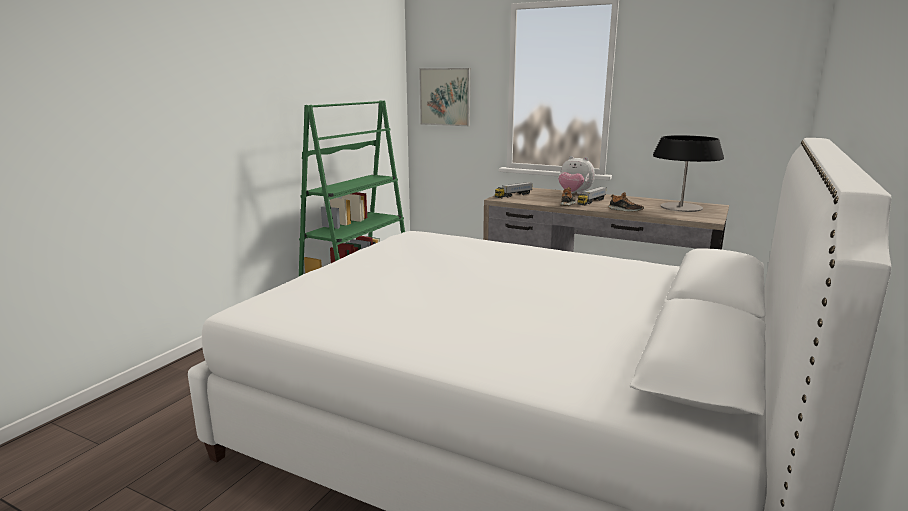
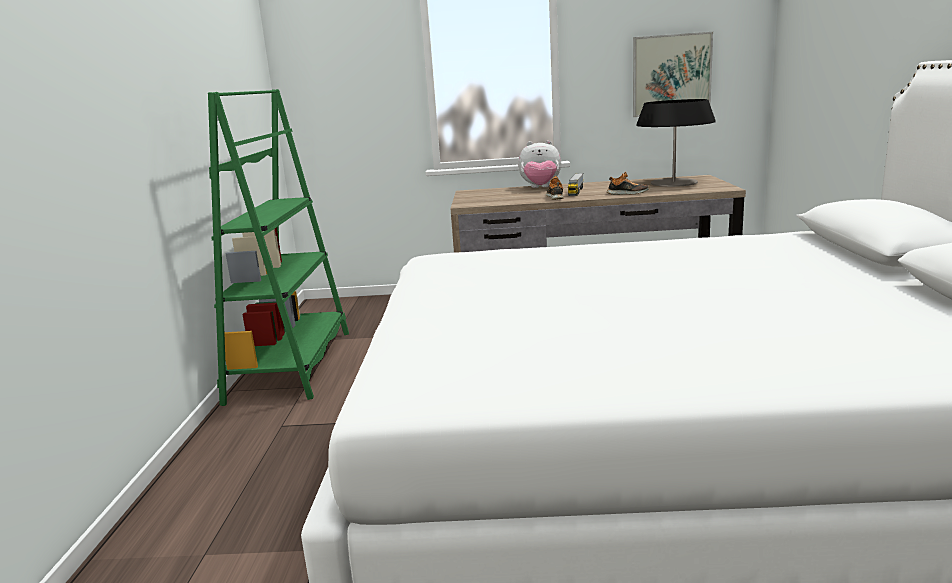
camera: 25 degrees left, 0 degrees up
picture [419,68,470,126] -> picture moved to [633,32,713,117]
toy truck [495,182,533,198] -> none

